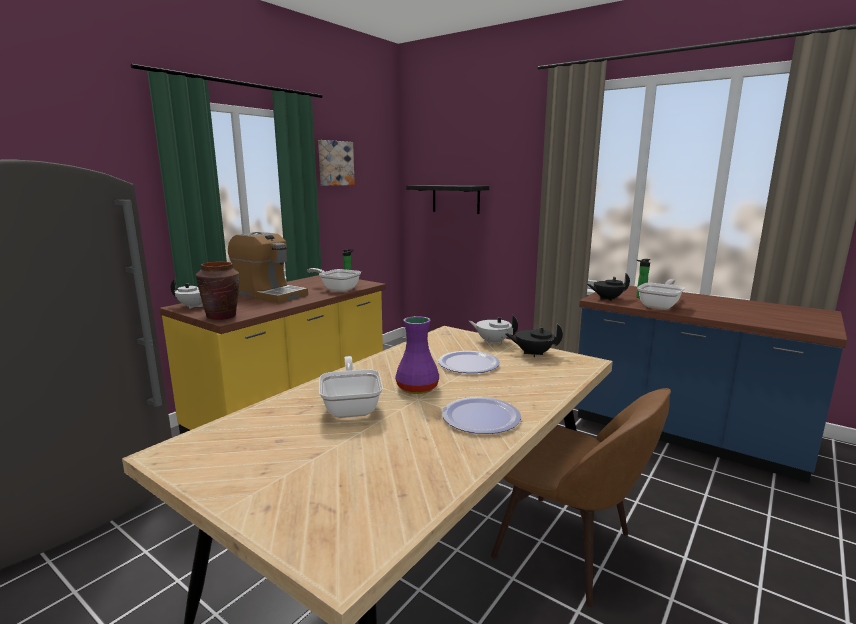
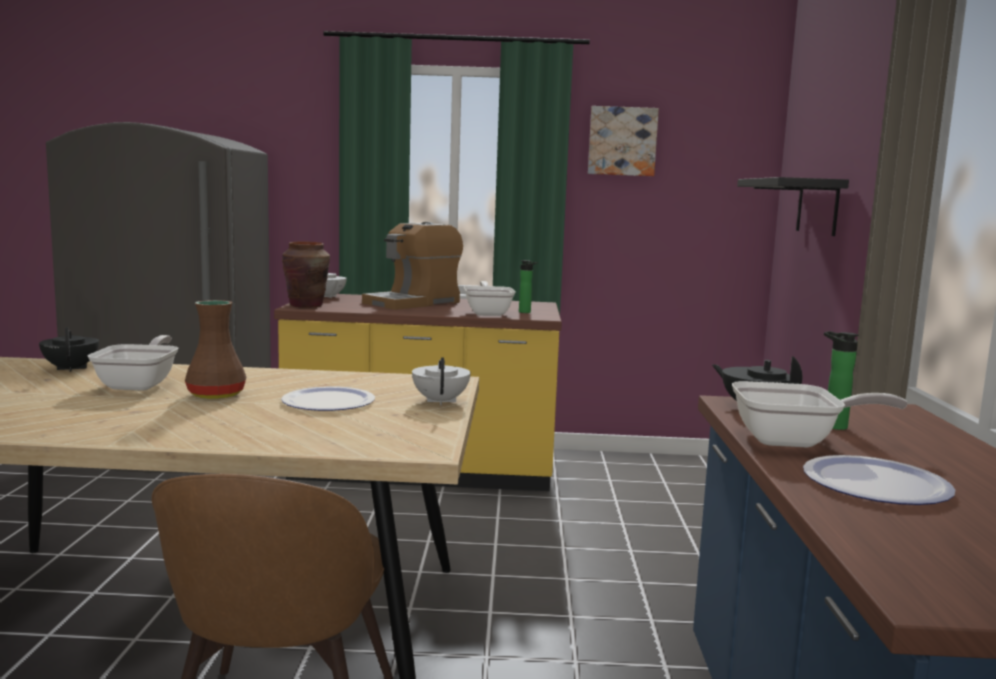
camera: 55 degrees right, 5 degrees down
coffee machine [228,232,308,303] -> coffee machine turned 45 degrees clockwise [362,222,463,310]
frying pan [319,356,383,418] -> frying pan turned 45 degrees counterclockwise [88,335,178,391]
purple vase [395,316,439,394] -> brown vase [185,300,246,399]
plate [442,397,521,434] -> plate moved to [803,455,955,505]
black teapot [506,324,563,357] -> black teapot moved to [39,327,99,372]

